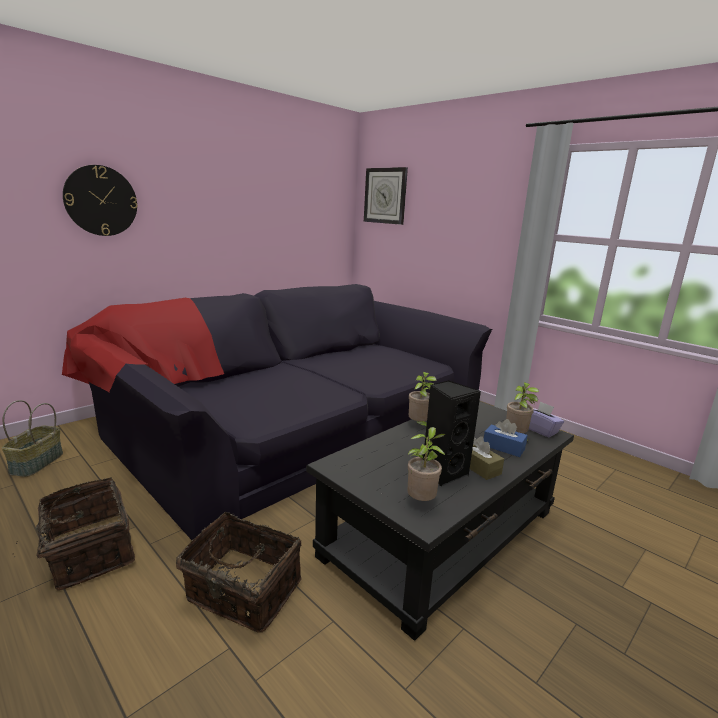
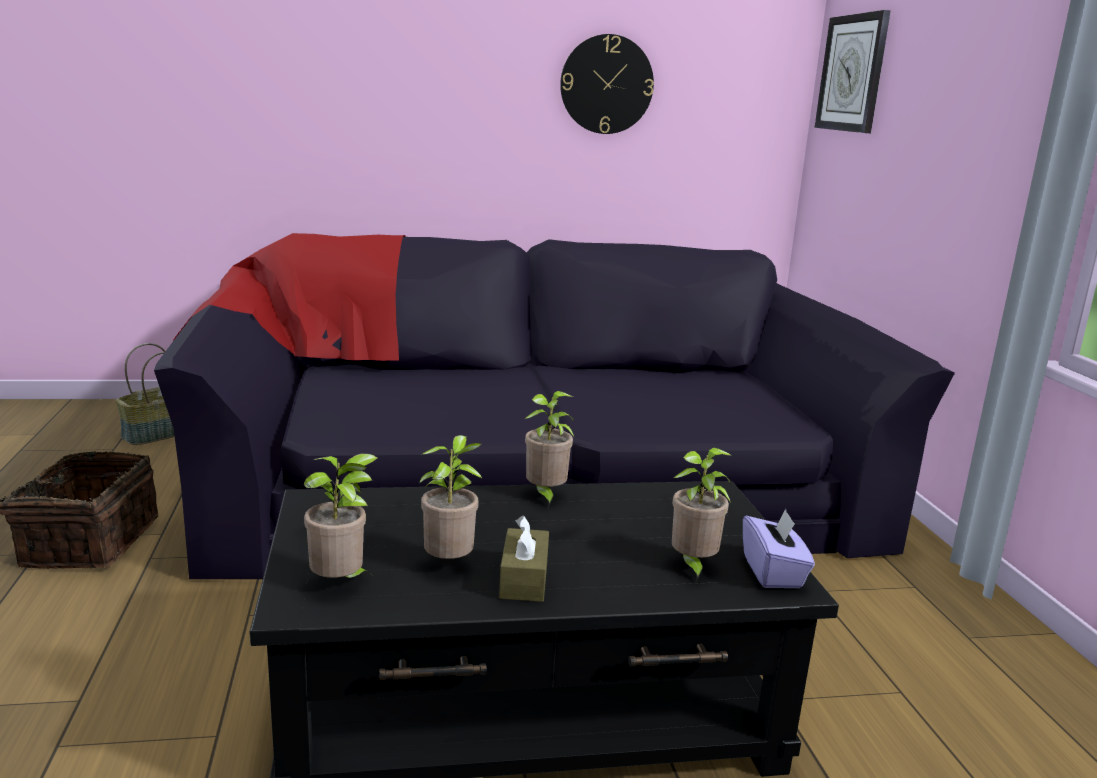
camera: 35 degrees right, 0 degrees up
wall clock [63,165,138,236] -> wall clock moved to [560,34,654,134]
basket [176,511,302,633] -> none
black speaker [423,380,481,487] -> potted plant [419,435,482,559]
blue tissue box [484,419,528,457] -> none

